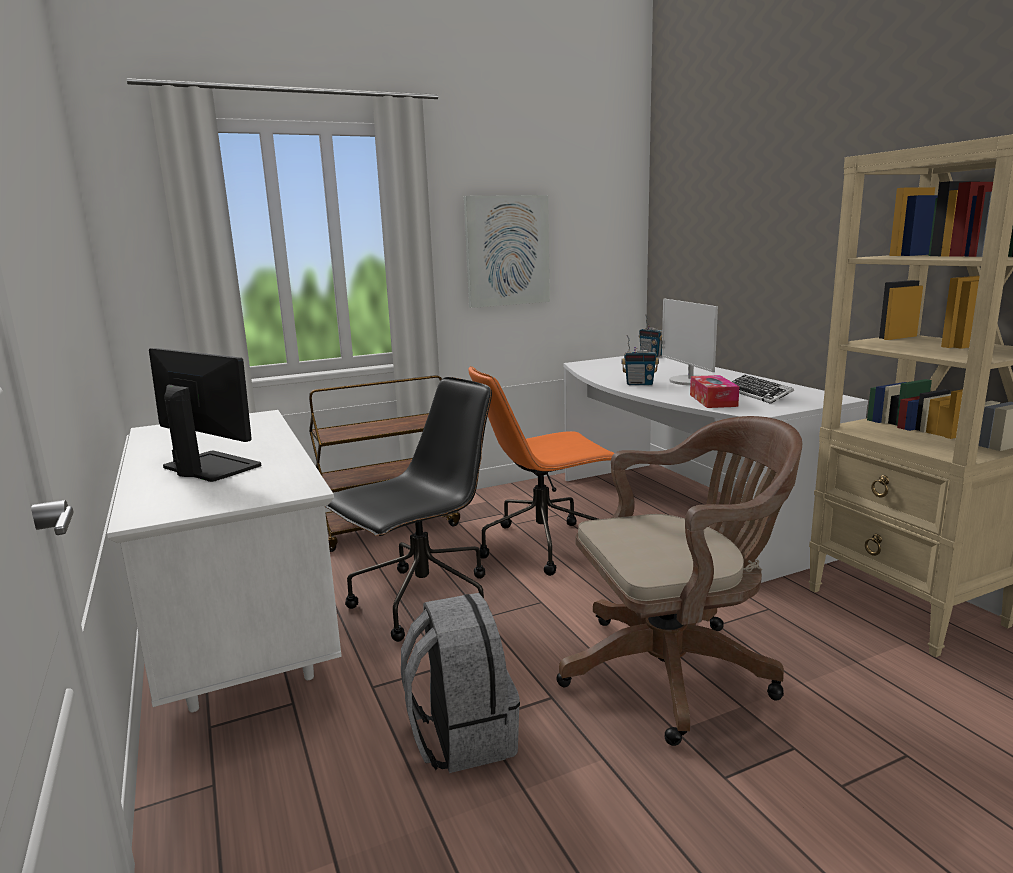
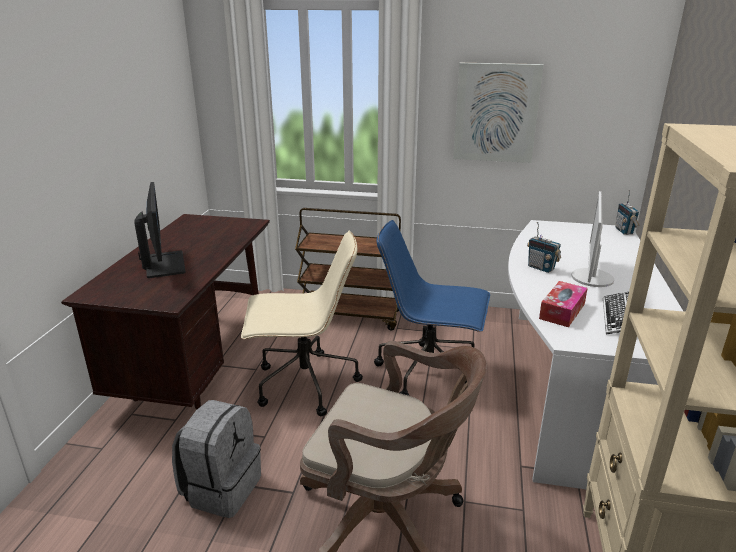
camera: 35 degrees right, 10 degrees up
white desk [107,410,342,712] -> brown desk [61,214,270,409]
black office chair [325,377,492,642] -> beige office chair [241,231,363,416]
orange office chair [468,366,614,576] -> blue office chair [374,220,490,396]

